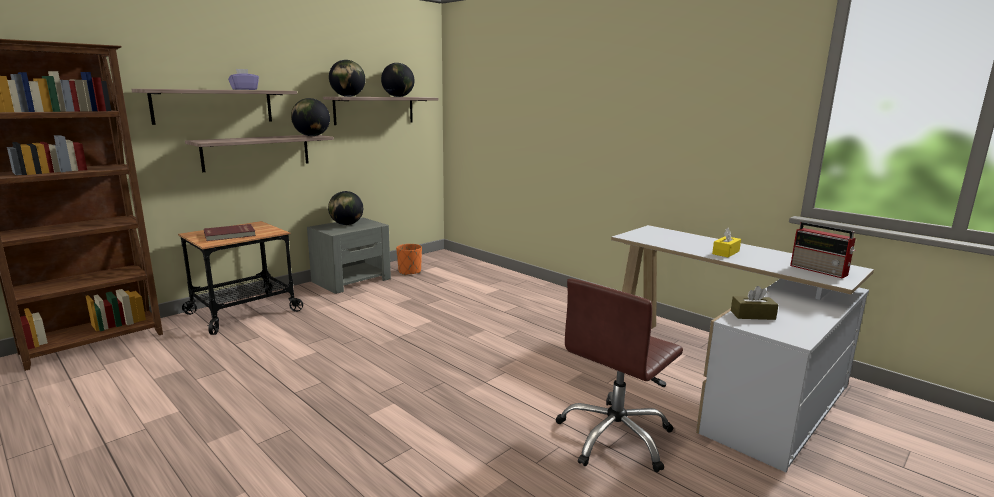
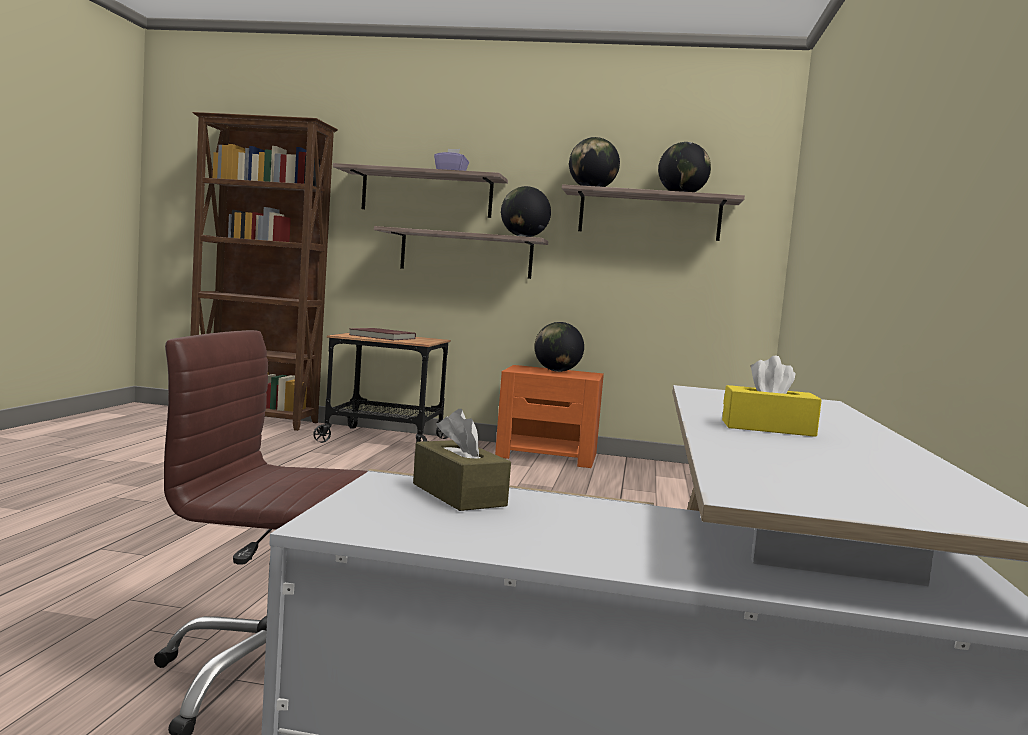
camera: 55 degrees right, 10 degrees down
grey nightstand [307,217,391,294] -> orange nightstand [495,365,604,468]
orange planter [396,244,422,275] -> none
radio [790,222,856,278] -> none

